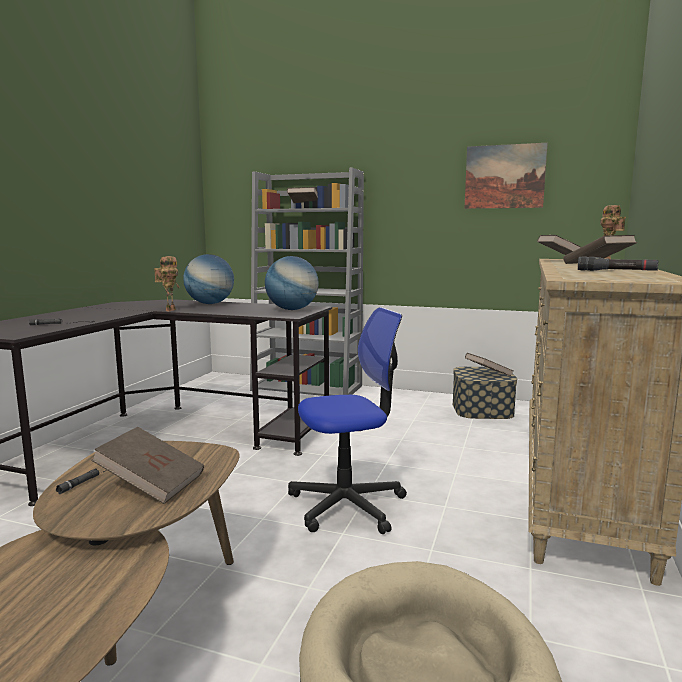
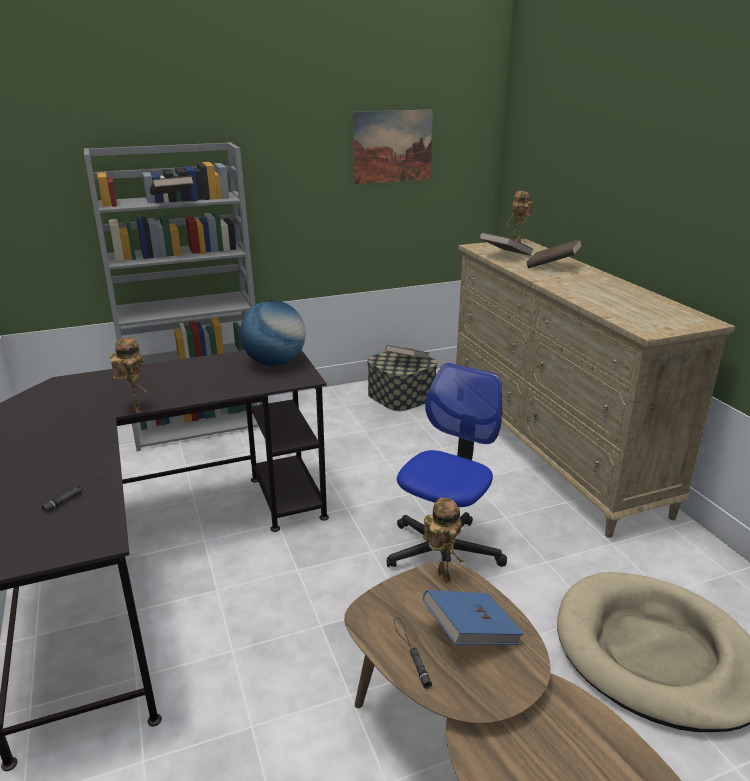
camera: 40 degrees left, 15 degrees up
brown book [91,427,204,504] -> blue book [423,590,524,645]
globe [183,254,234,304] -> none
black flashlight [578,257,659,271] -> none
none -> toy robot [423,497,464,583]

